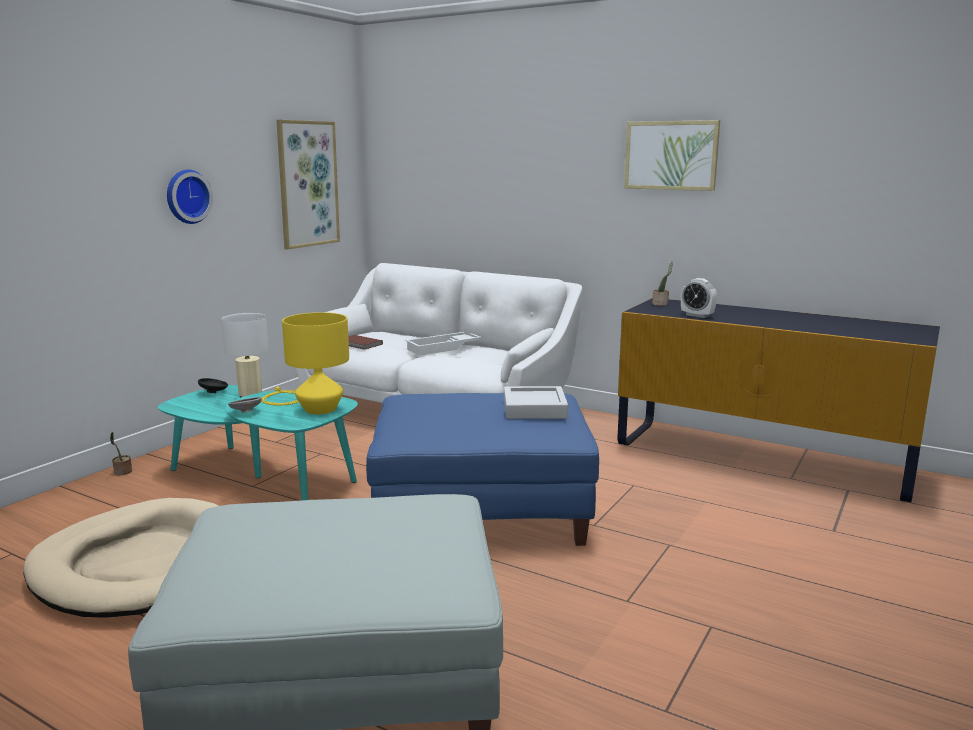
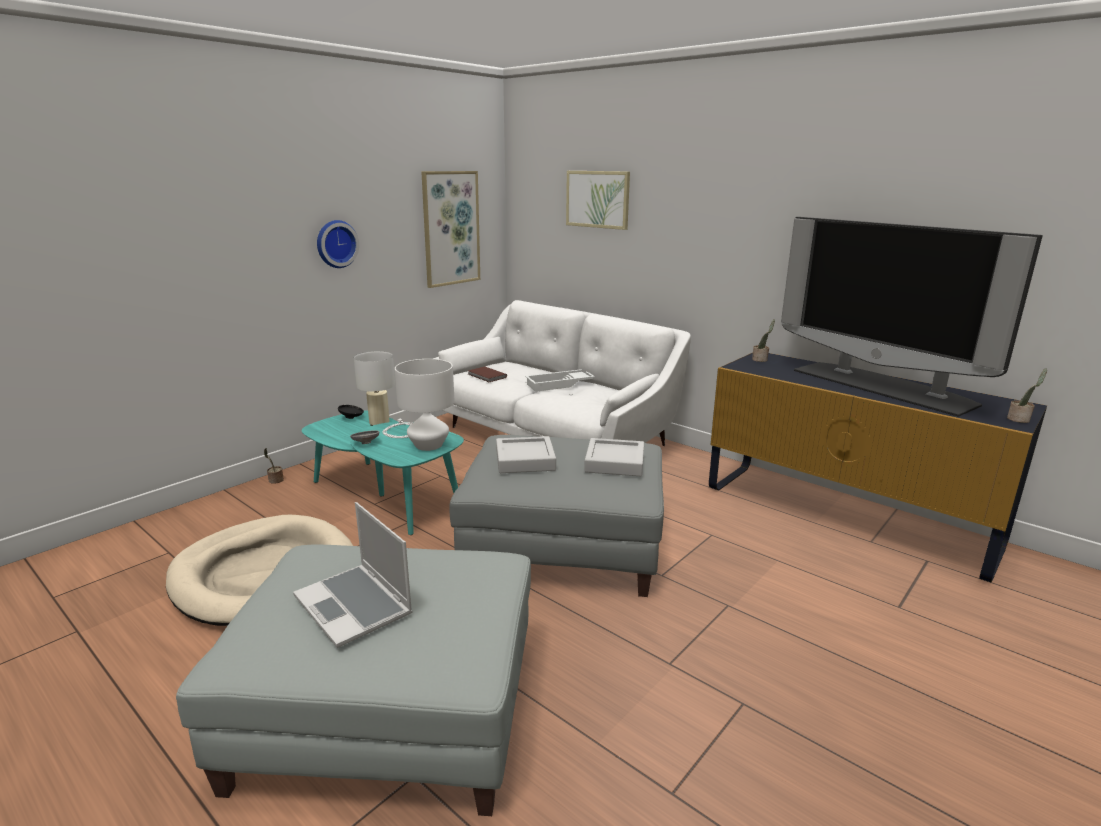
camera: 10 degrees right, 5 degrees up
yellow table lamp [261,312,349,414] -> white table lamp [383,359,454,451]
blue ottoman [366,393,599,546] -> grey ottoman [450,435,664,597]
picture [624,120,720,191] -> picture moved to [566,171,630,230]
alarm clock [681,278,717,318] -> none
none -> laptop [293,502,412,648]
none -> grey tray [496,436,556,473]
none -> television [781,217,1043,417]
none -> potted plant [1007,368,1047,423]

